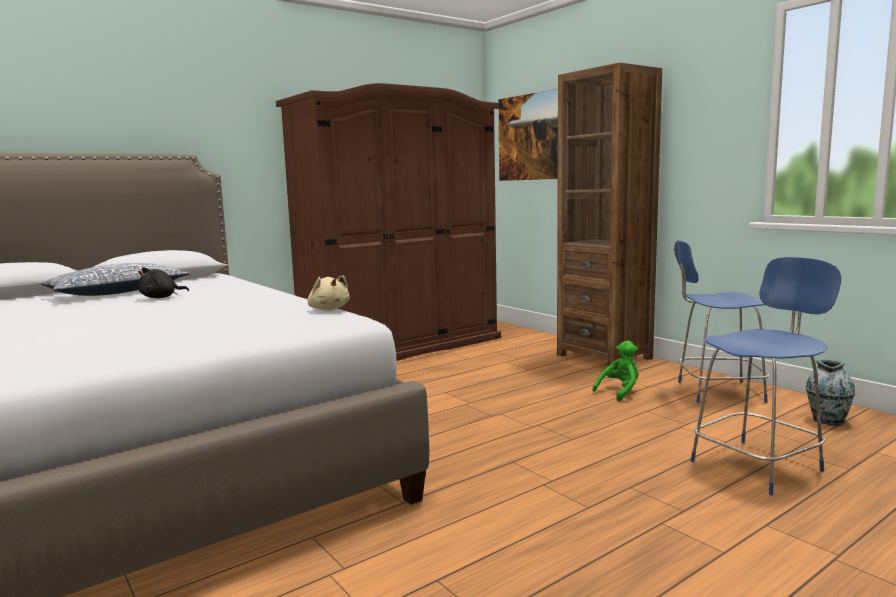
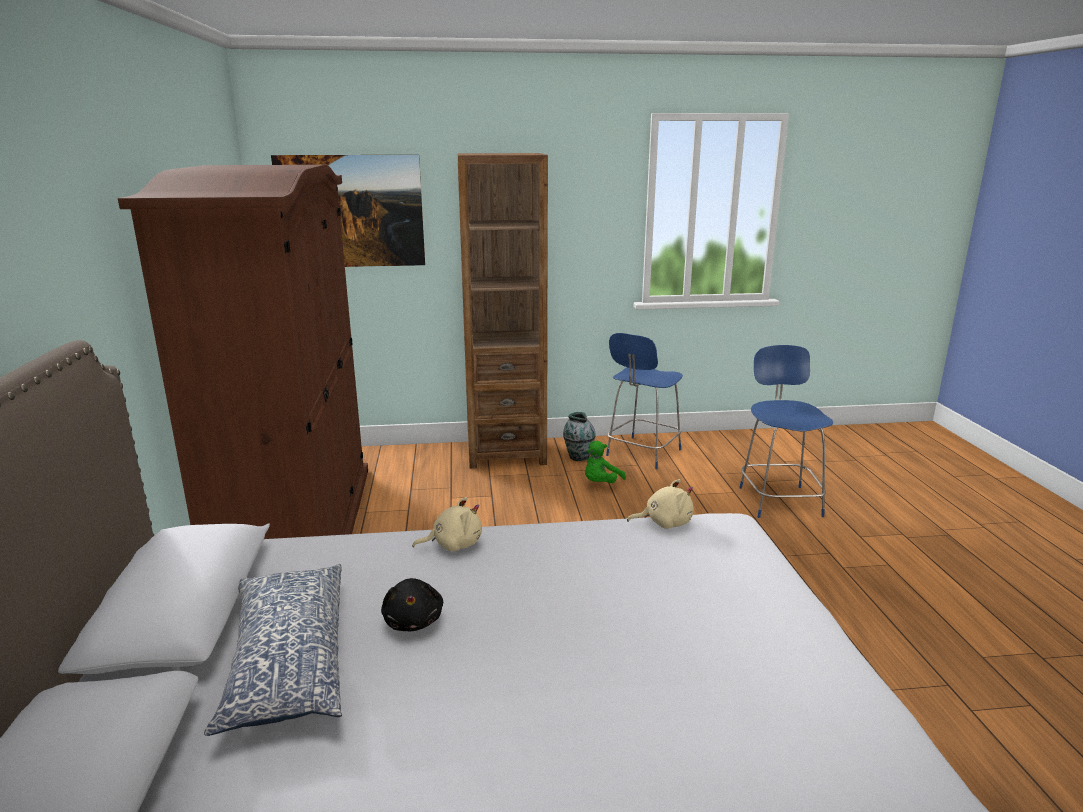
camera: 60 degrees left, 10 degrees up
green plush toy [592,340,638,401] -> green plush toy turned 135 degrees counterclockwise [585,441,626,483]
vase [806,360,856,425] -> vase moved to [563,412,596,461]
none -> beige plush toy [412,497,482,552]

